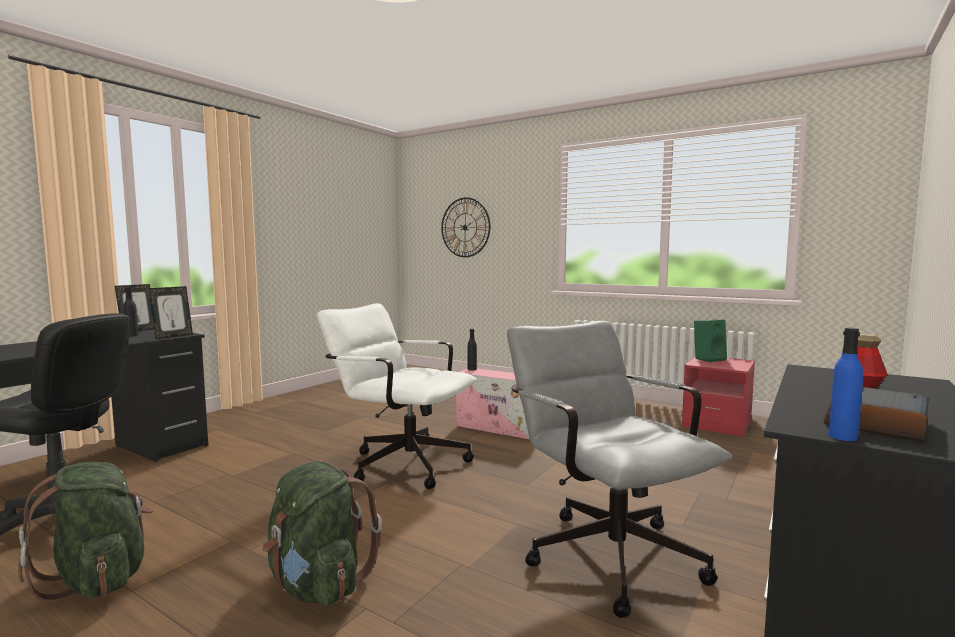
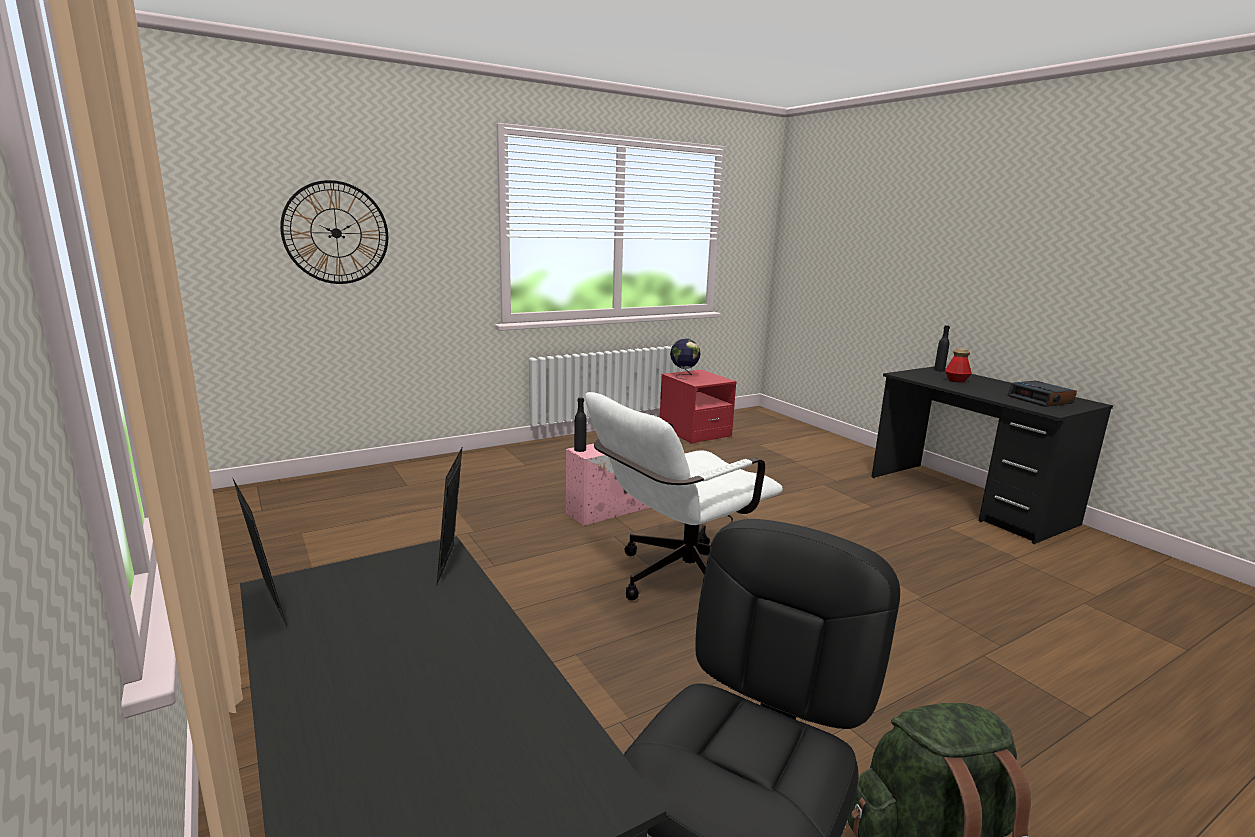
camera: 65 degrees left, 10 degrees up
black bottle [123,287,139,337] -> black bottle moved to [934,325,950,372]
picture frame [149,286,193,339] -> picture frame turned 150 degrees counterclockwise [437,446,463,584]
green backpack [262,462,382,606] -> none
grey office chair [507,321,732,618] -> none
green speaker [694,319,727,362] -> globe [670,338,701,379]
blue bottle [828,328,863,441] -> none

